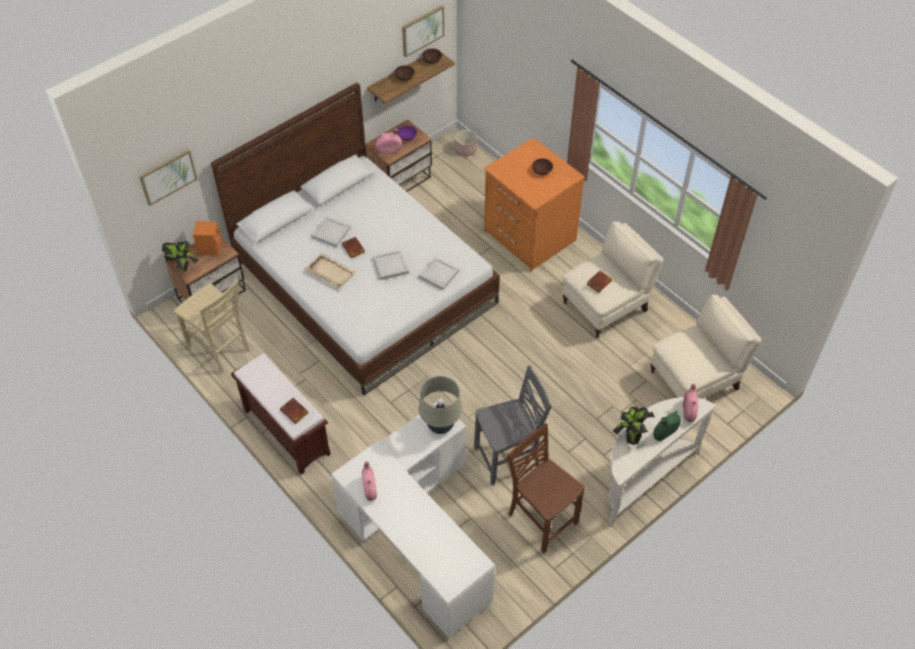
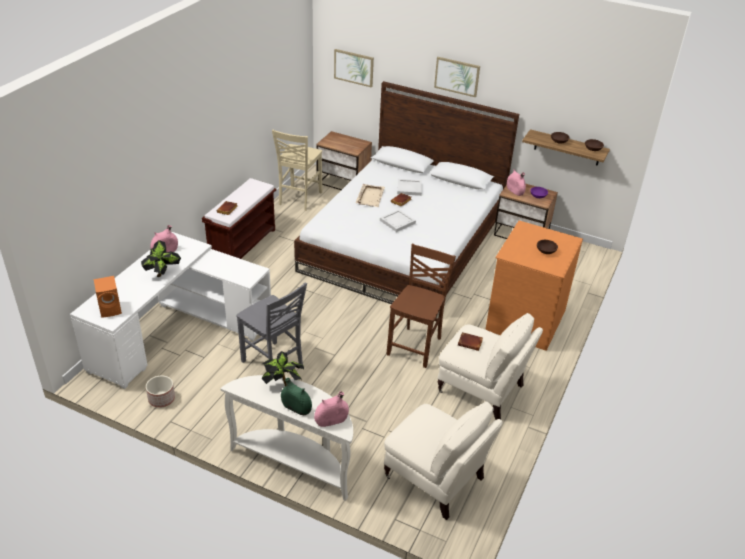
camera: 65 degrees right, 15 degrees down
potted plant [162,241,199,272] -> potted plant moved to [141,240,181,277]
orange speaker [193,221,221,255] -> orange speaker moved to [94,276,122,318]
picture [402,5,444,57] -> picture moved to [434,57,480,97]
white tray [418,256,459,290] -> none
beige table lamp [418,376,462,434] -> none
planter [455,130,477,156] -> planter moved to [146,376,175,408]
brown chair [507,423,585,554] -> brown chair moved to [386,244,456,368]

